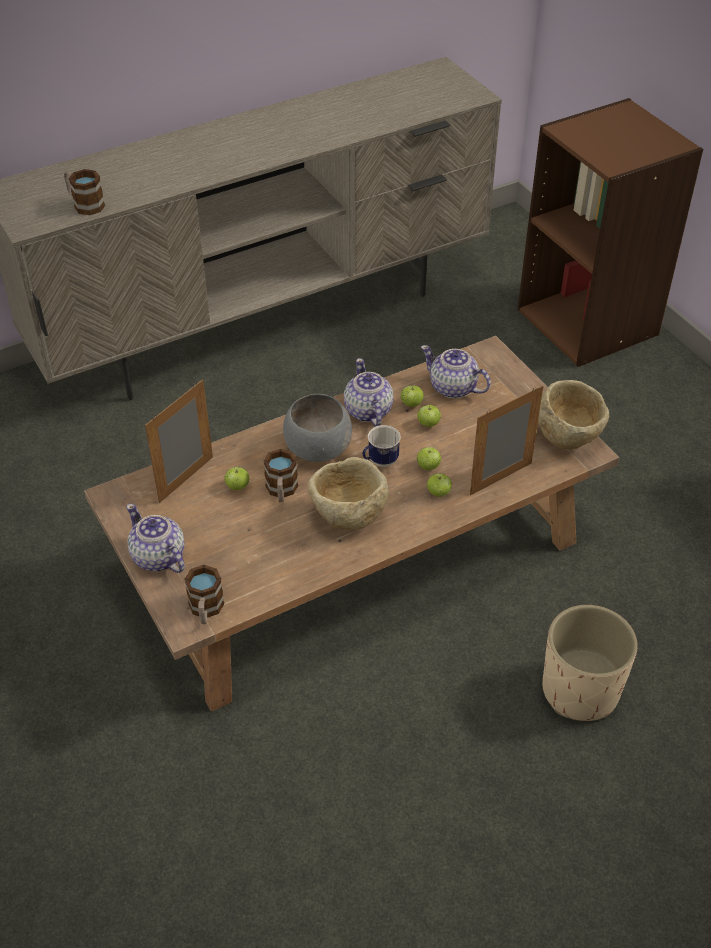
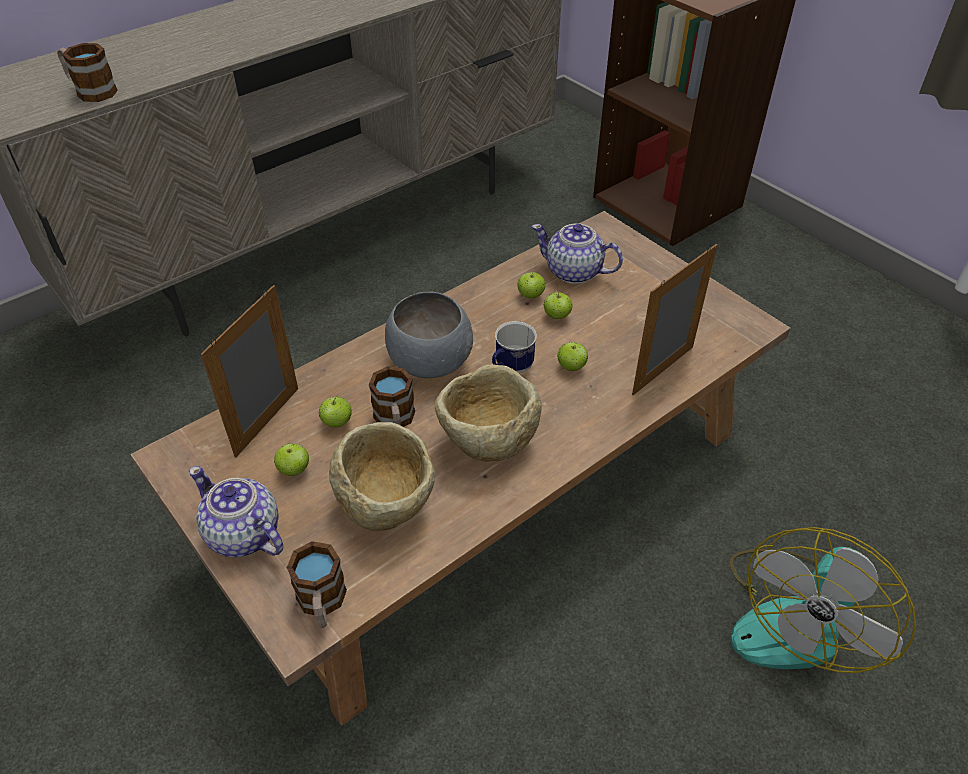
camera: 10 degrees left, 0 degrees up
teapot [344,358,393,427] -> none
apple [427,473,452,497] -> apple moved to [274,443,309,476]
beige bowl [538,380,609,449] -> beige bowl moved to [329,422,435,531]
beige planter [542,605,638,721] -> fan [730,527,916,673]

